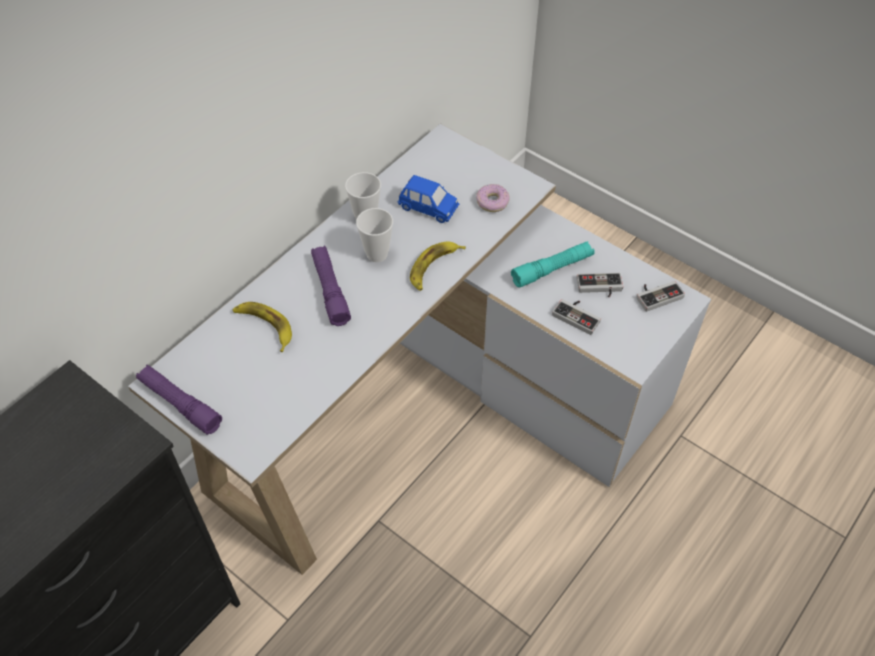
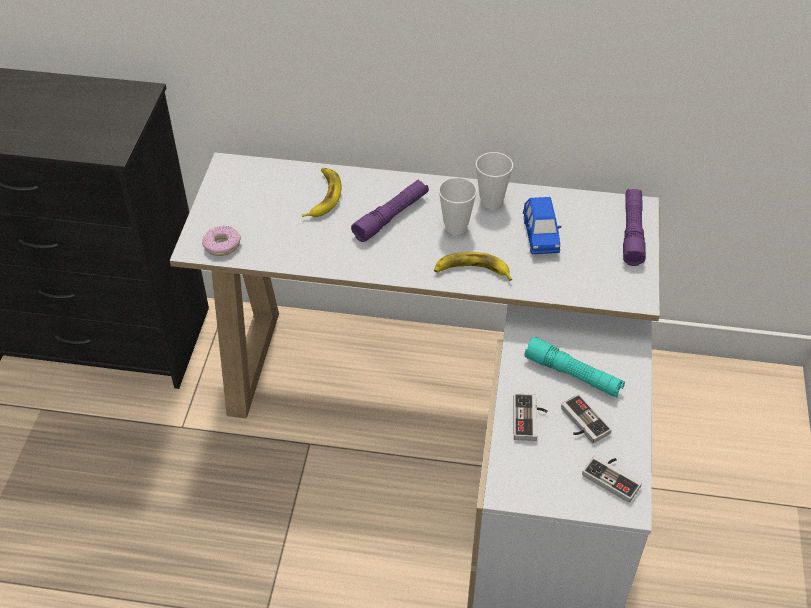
camera: 60 degrees right, 5 degrees down
purple flashlight [136,365,222,435] -> purple flashlight moved to [623,189,646,266]
donut [476,184,510,212] -> donut moved to [202,226,241,256]

